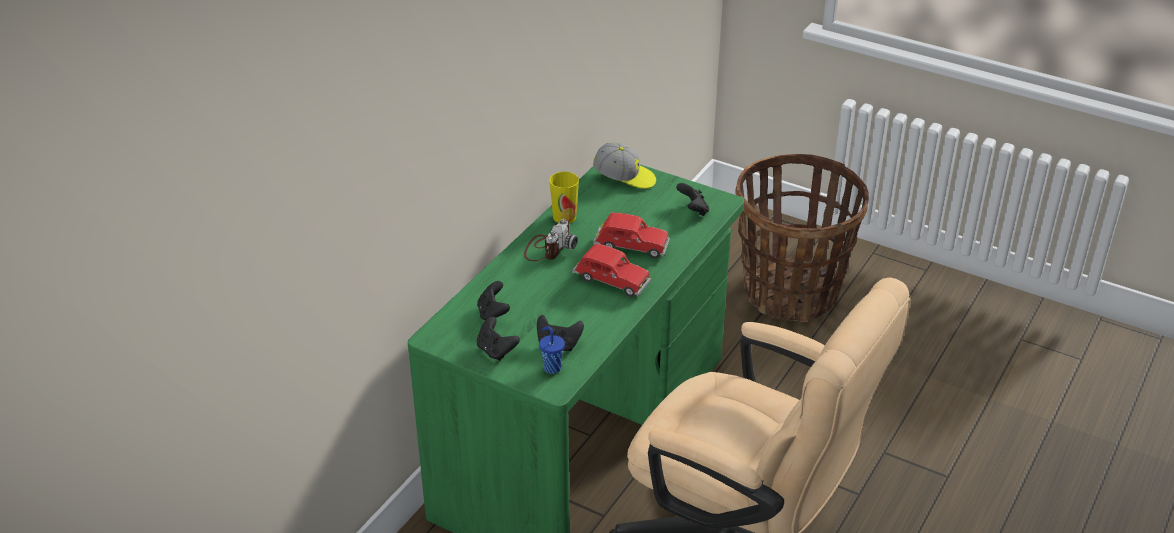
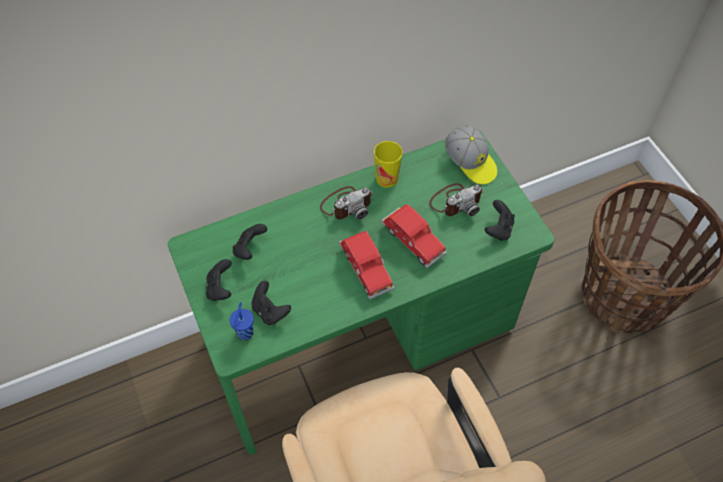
camera: 35 degrees right, 20 degrees up
none -> camera [429,183,483,216]

